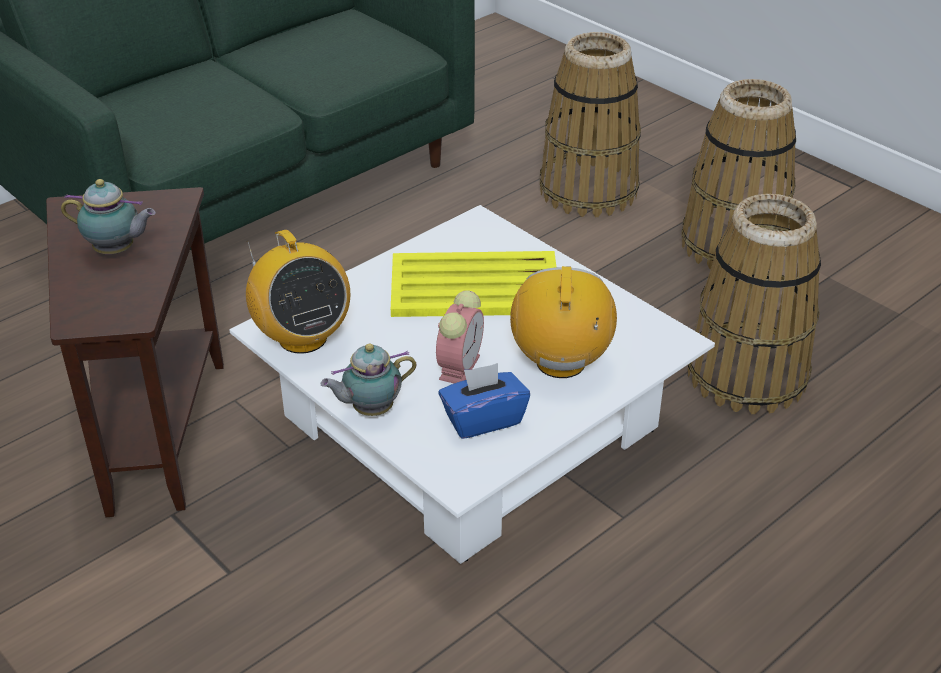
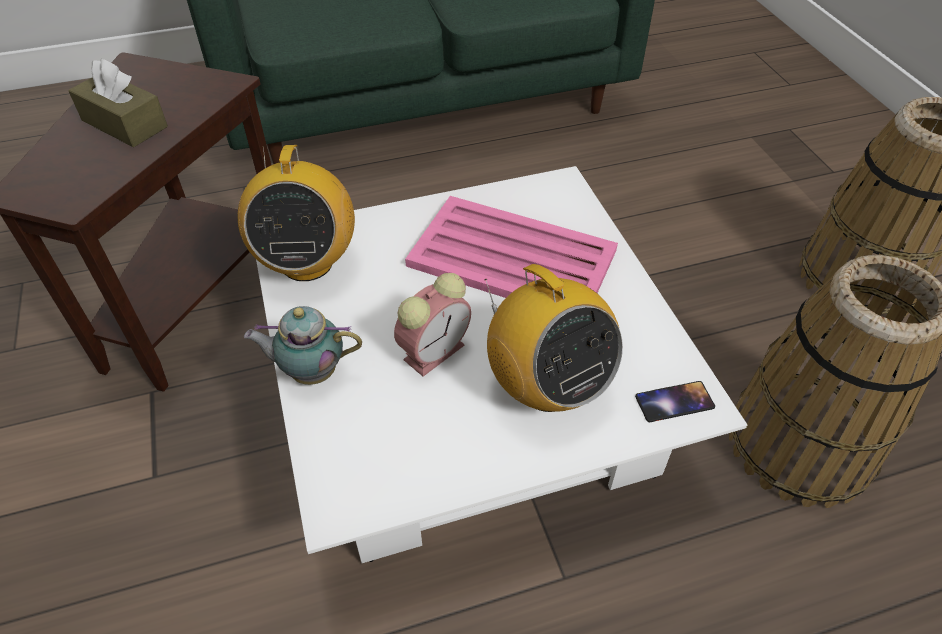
camera: 25 degrees right, 10 degrees up
teapot [61,179,156,254] -> brown tissue box [68,59,168,147]
yellow tray [391,251,556,317] -> pink tray [405,196,618,298]
blue tissue box [438,363,530,439] -> none
radio [510,266,617,378] -> radio turned 120 degrees clockwise [484,264,623,412]
basket [540,32,641,217] -> none
none -> phone [635,381,715,422]

